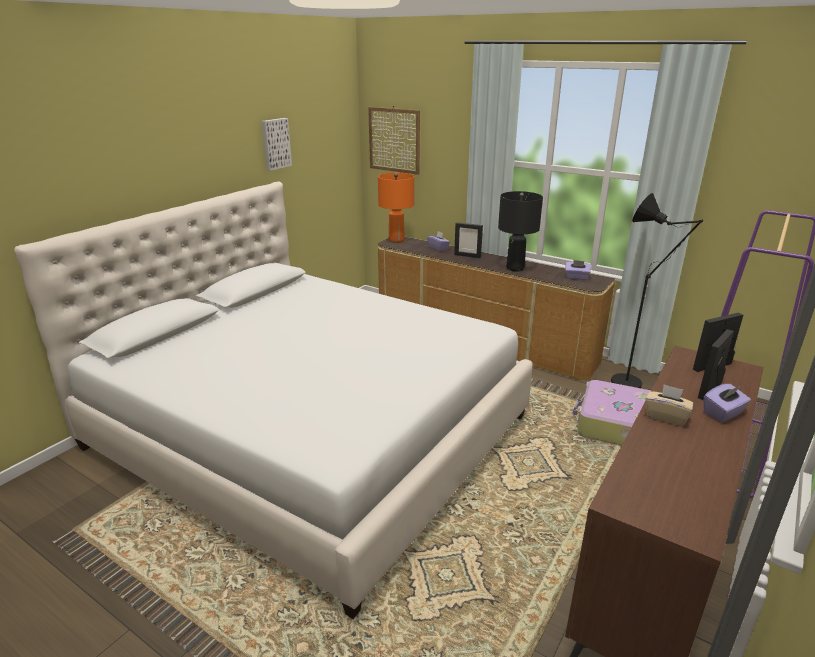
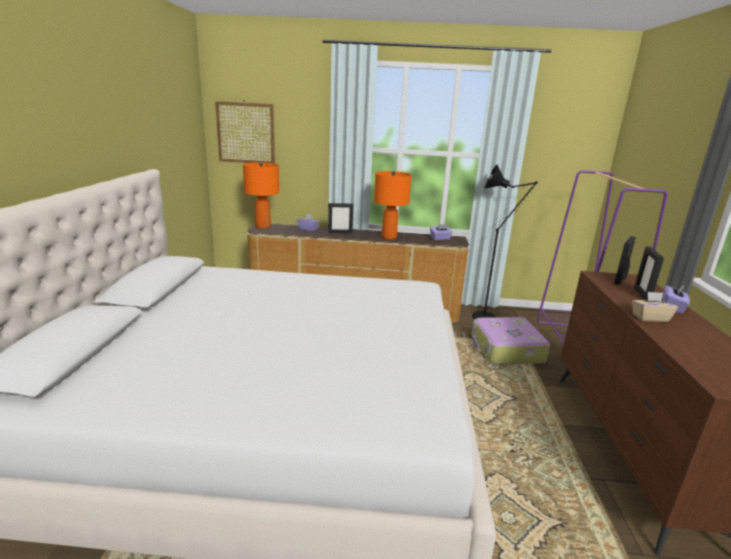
camera: 30 degrees left, 5 degrees down
picture [262,118,292,171] -> none
black table lamp [498,191,543,272] -> orange table lamp [374,171,411,240]

